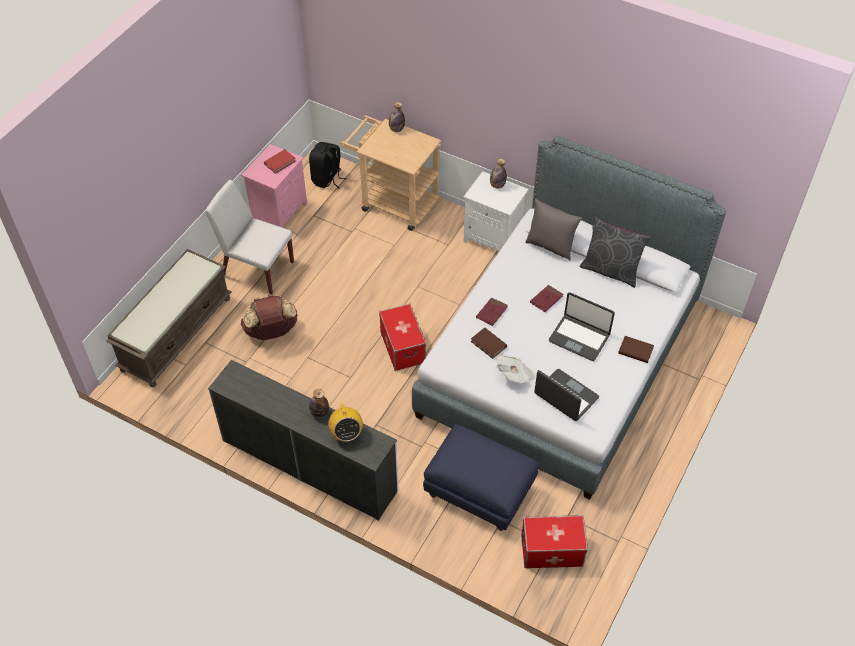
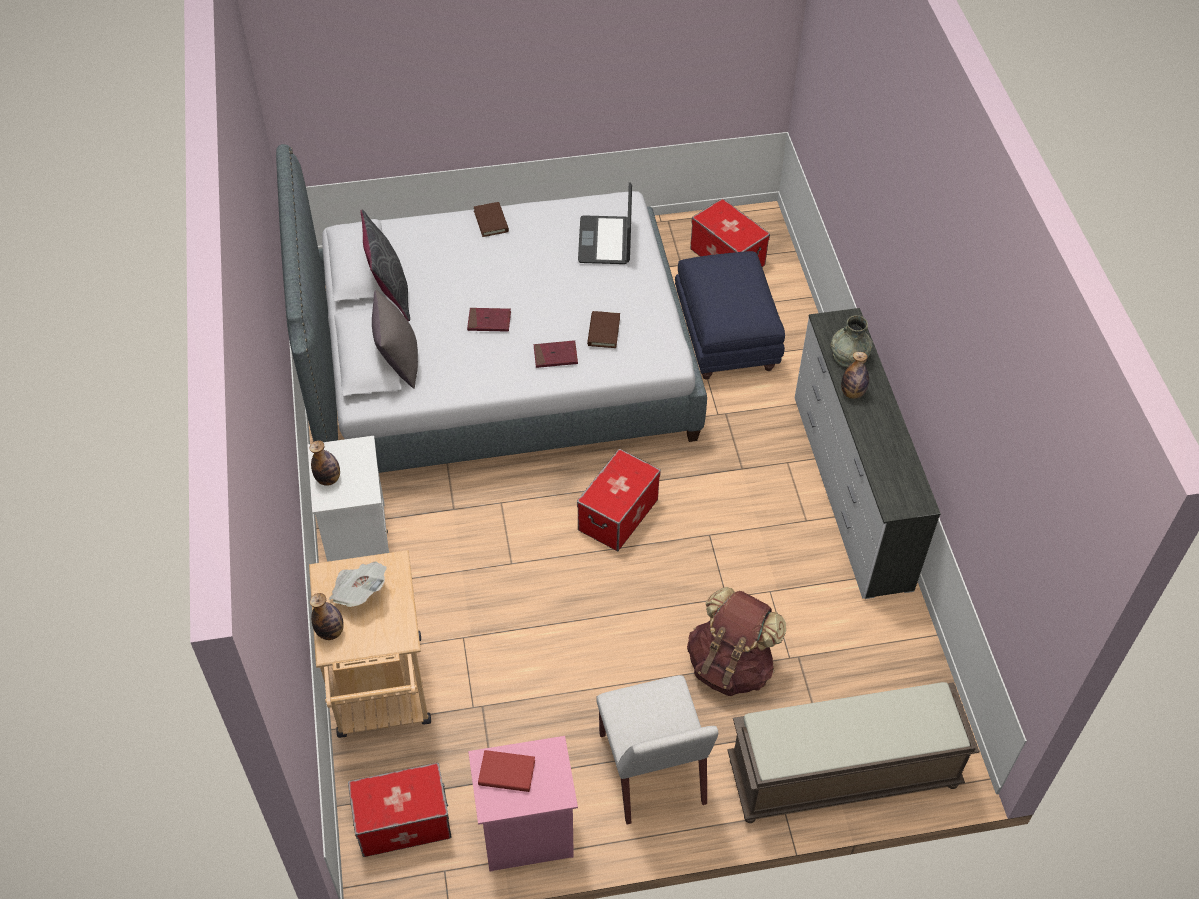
camera: 130 degrees left, 0 degrees up
black backpack [309,142,347,188] -> storage box [348,763,451,857]
radio [328,404,363,442] -> grey vase [830,315,873,368]
newspaper [496,355,535,384] -> newspaper moved to [329,561,387,607]
laptop [549,292,615,361] -> none

